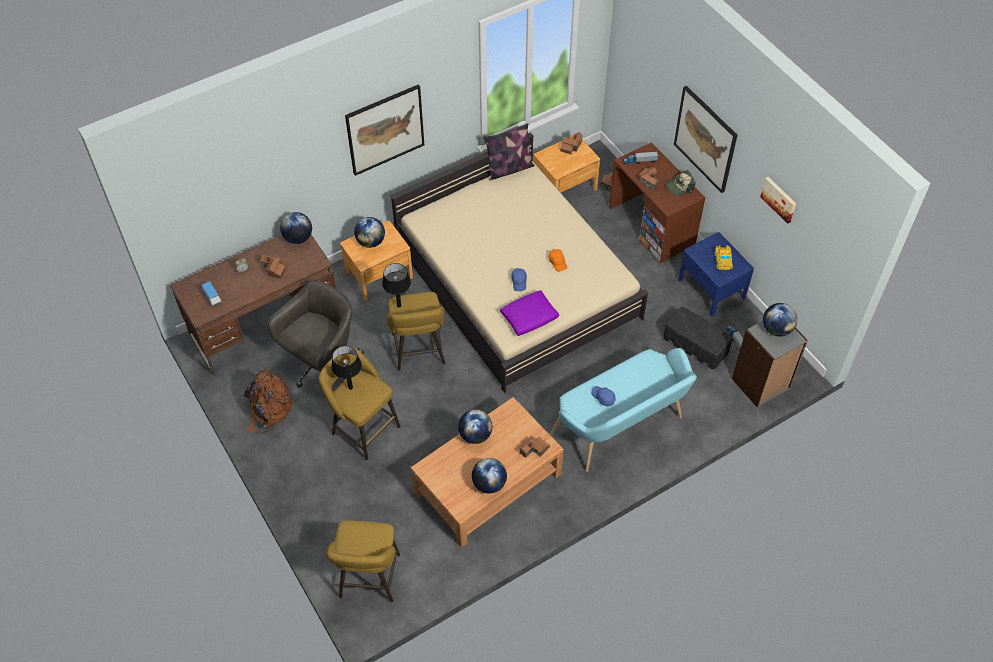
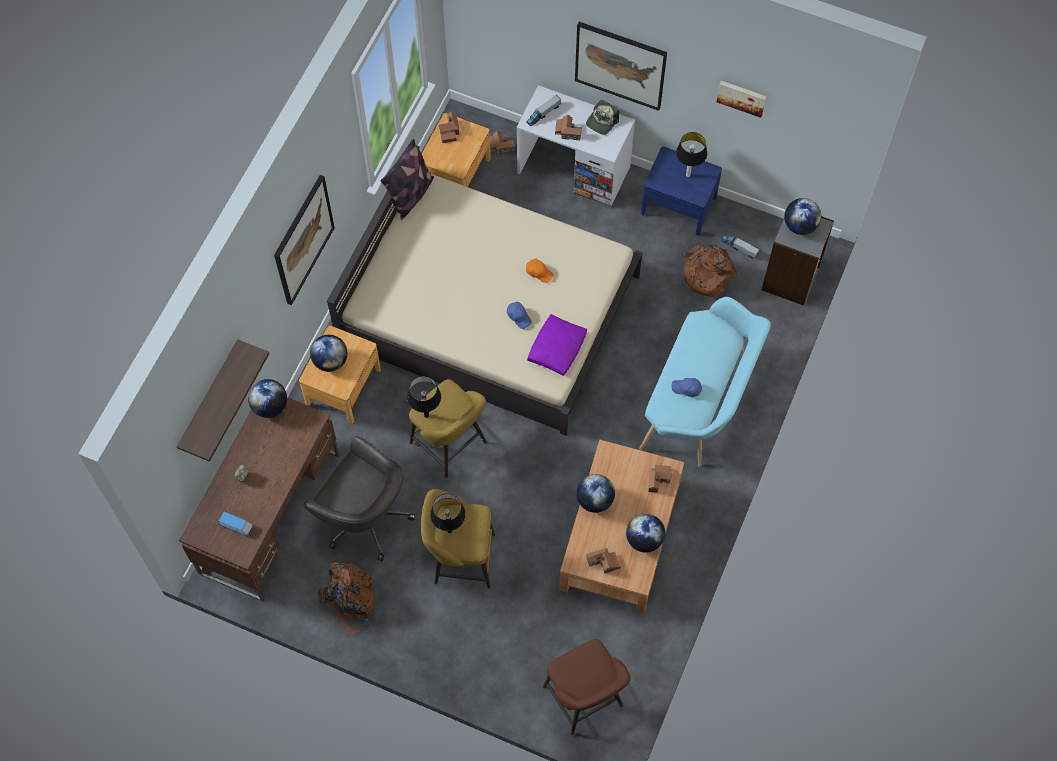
camera: 35 degrees left, 10 degrees up
toy house [261,255,286,279] -> toy house moved to [586,548,620,574]
grey office chair [267,281,364,388] -> grey office chair turned 120 degrees clockwise [304,436,415,561]
yellow stool [326,520,400,602] -> brown stool [543,639,630,735]
brown desk [609,142,705,263] -> white desk [517,85,635,207]
black storage box [663,307,733,369] -> brown backpack [683,244,738,297]
yellow toy car [715,245,733,270] -> table lamp [676,132,707,177]
none -> shelf [177,339,269,462]

